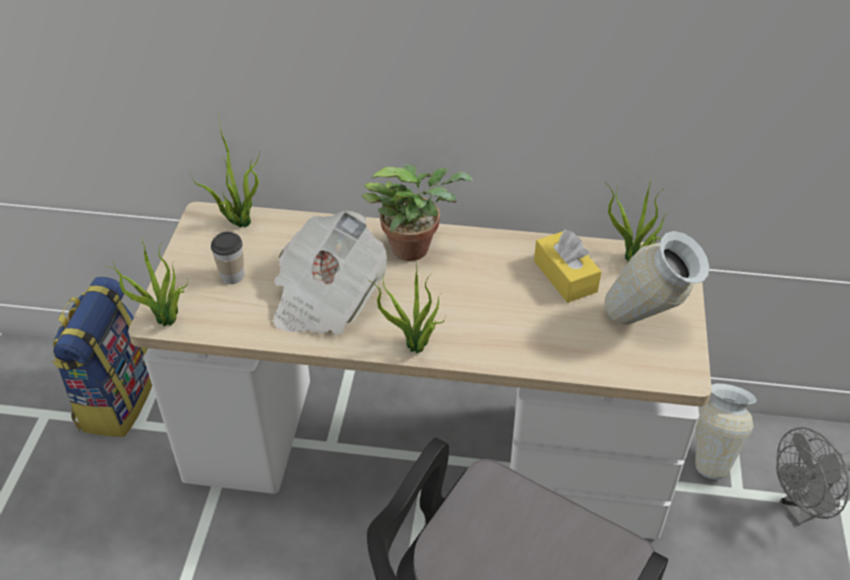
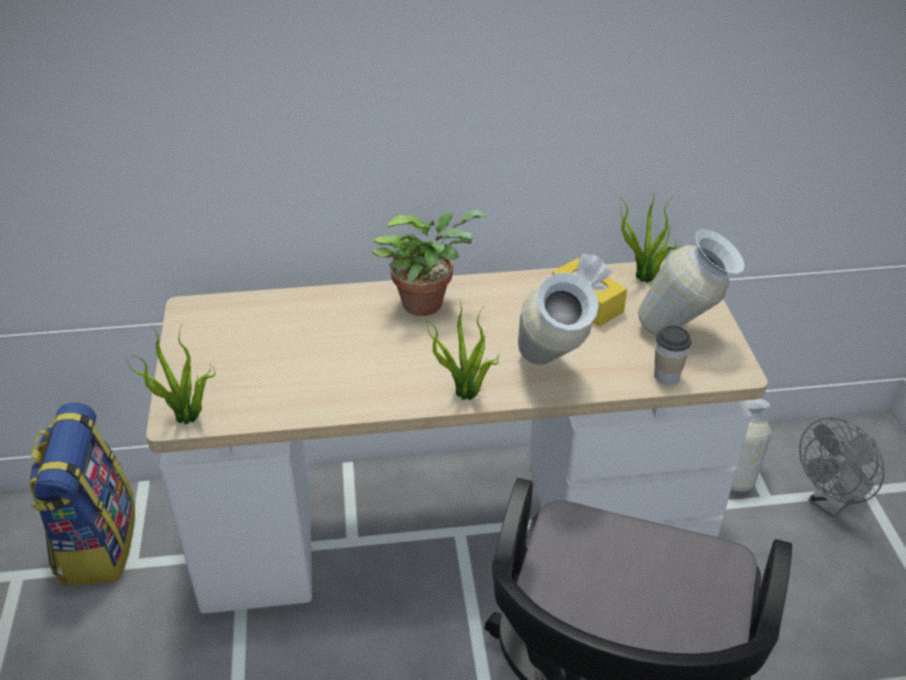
camera: 15 degrees left, 5 degrees down
potted plant [189,113,260,228] -> none
cup [211,232,244,284] -> cup moved to [654,325,692,385]
newspaper [273,211,387,335] -> none
none -> vase [518,273,599,365]

